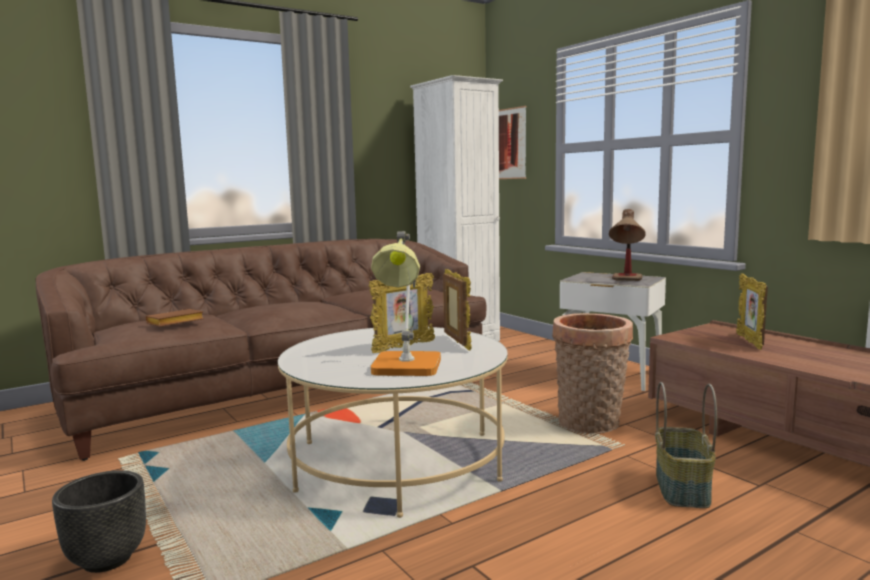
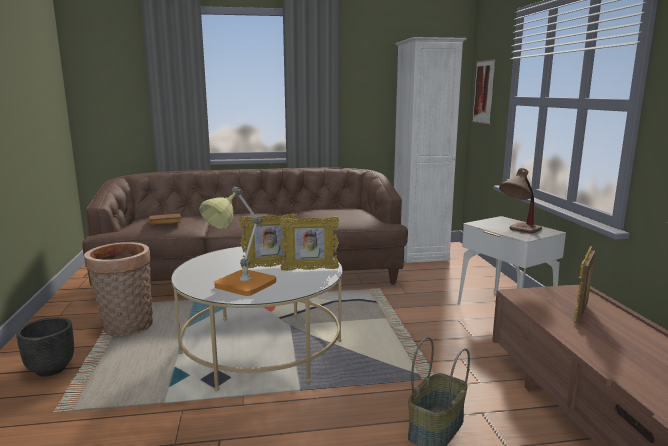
camera: 25 degrees right, 5 degrees up
picture frame [443,269,472,351] -> picture frame turned 75 degrees clockwise [279,216,339,271]
basket [552,313,633,434] -> basket moved to [84,242,153,336]

